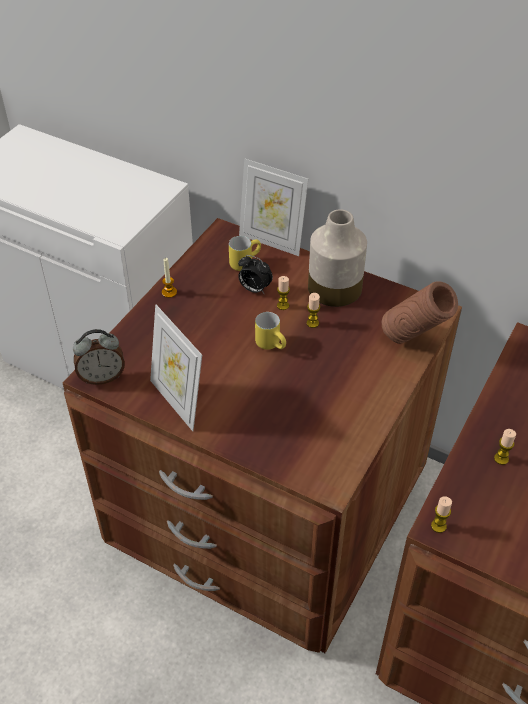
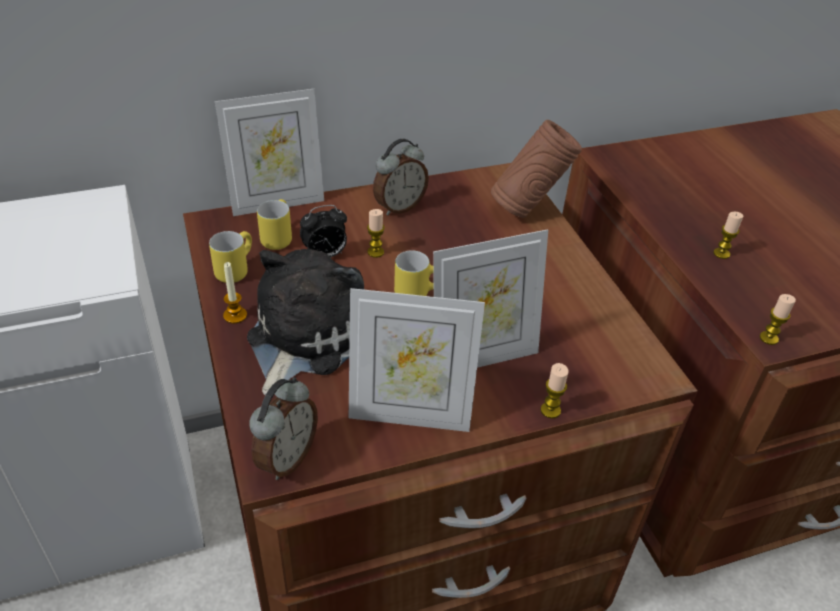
camera: 50 degrees left, 5 degrees down
candle [307,293,320,328] -> candle moved to [541,363,569,418]
beige vase [308,209,367,307] -> alarm clock [373,139,429,216]
none -> yellow mug [209,231,252,283]
none -> plush toy [247,249,365,395]
none -> picture frame [433,229,548,368]

